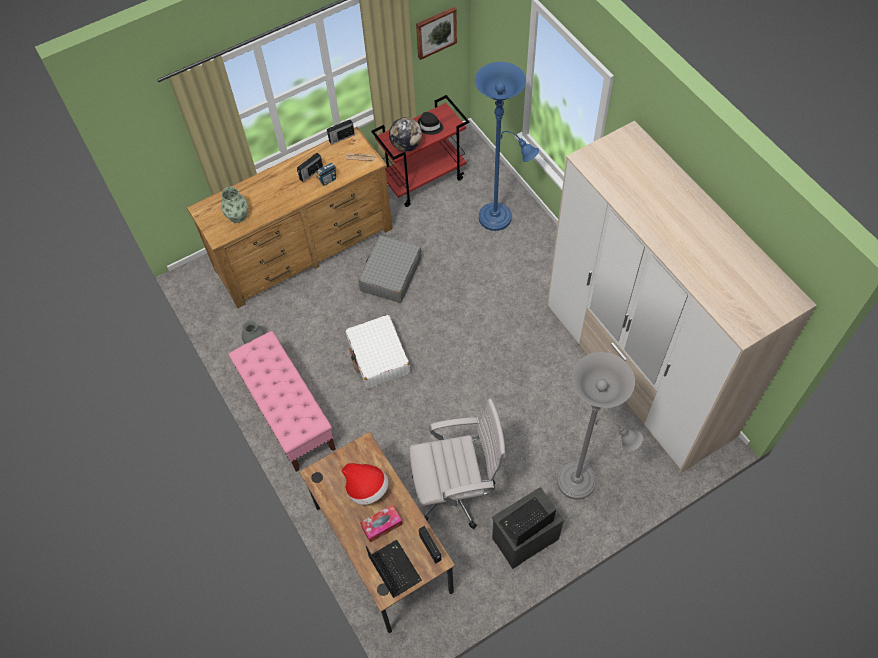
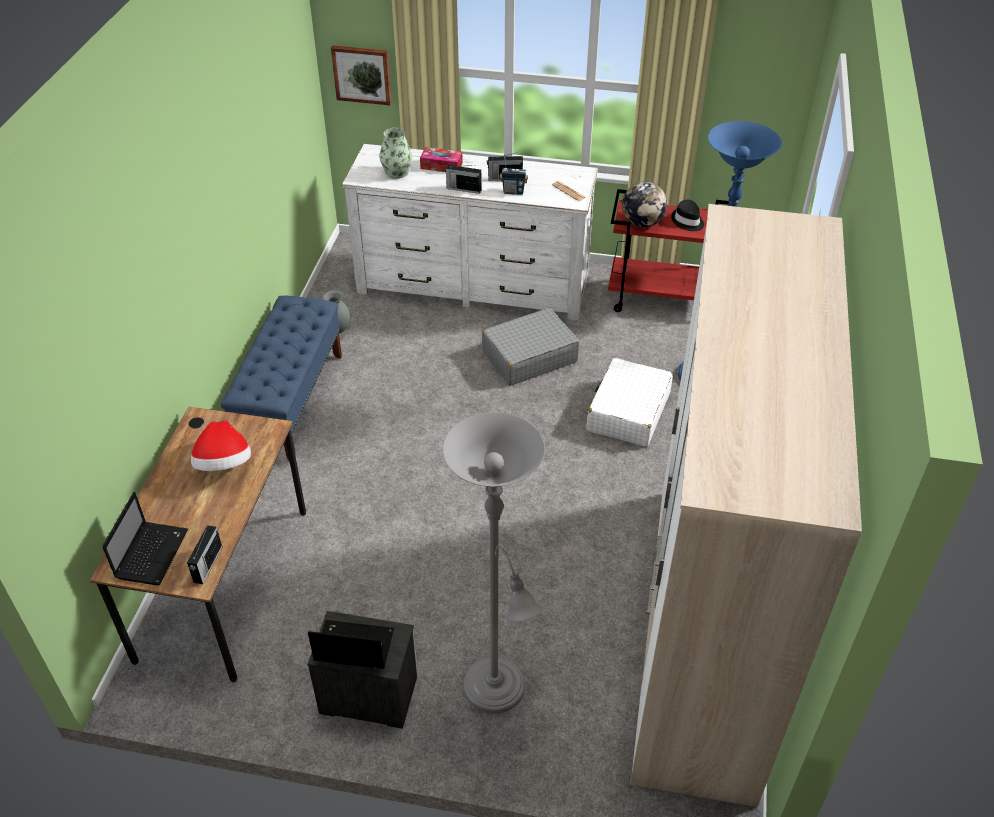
camera: 40 degrees right, 15 degrees down
brown dresser [186,127,393,308] -> white dresser [342,144,598,321]
pink bench [229,331,336,472] -> blue bench [221,296,342,462]
radio [327,119,355,145] -> radio moved to [445,165,482,194]
white suitcase [345,315,411,389] -> white suitcase moved to [587,358,673,447]
tissue box [360,504,403,543] -> tissue box moved to [420,147,463,172]
white office chair [409,399,506,529] -> none
picture [416,7,457,60] -> picture moved to [331,45,391,105]

